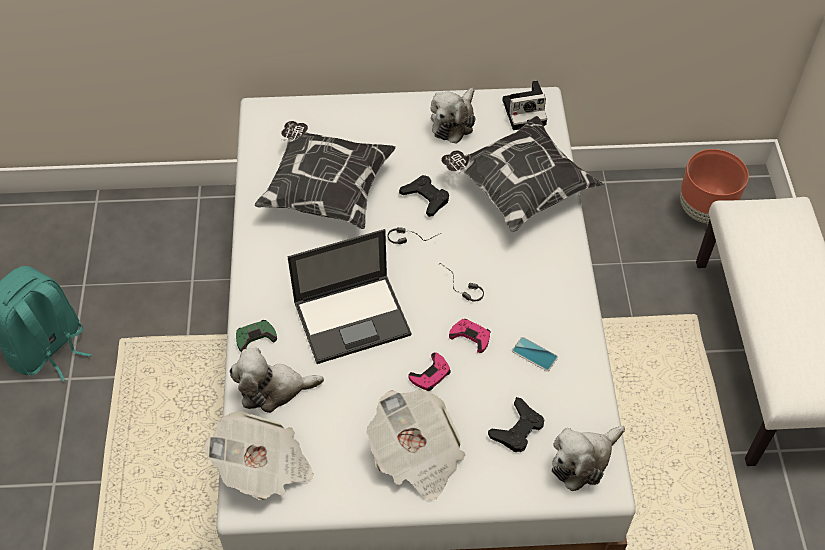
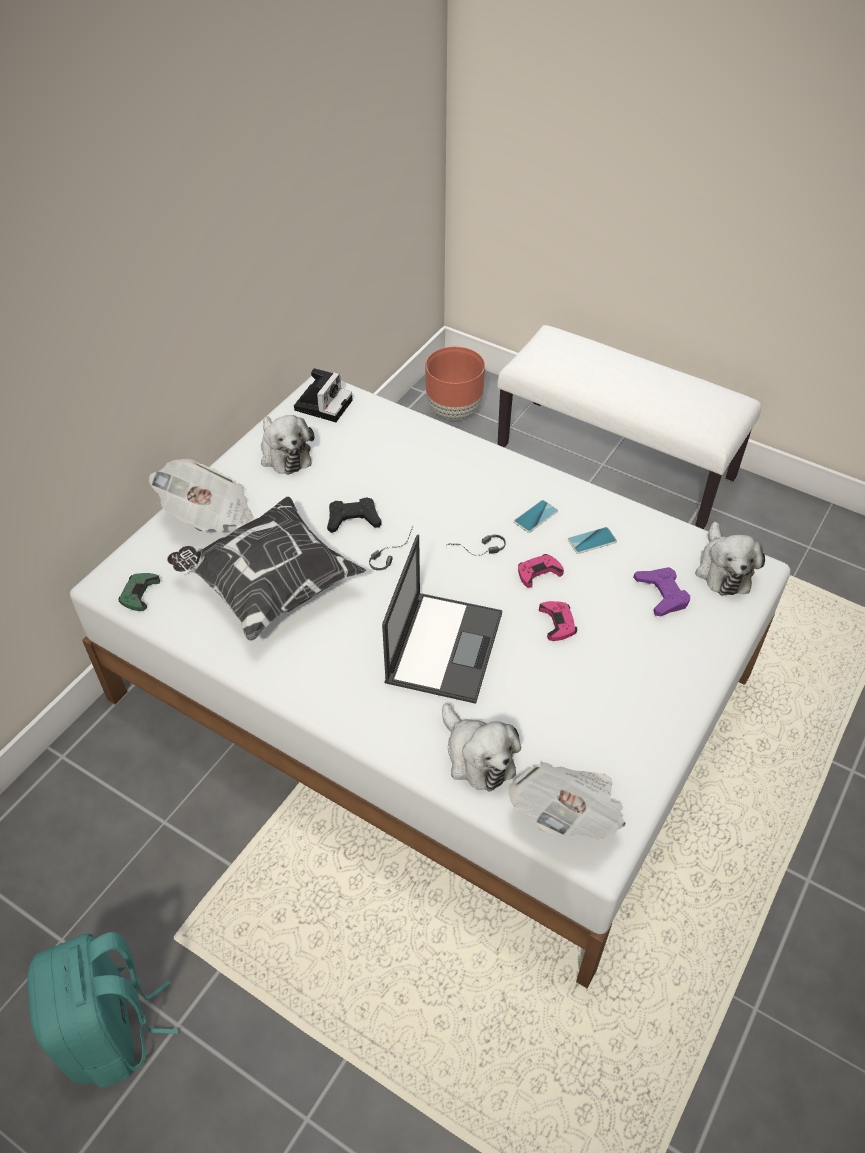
camera: 55 degrees left, 5 degrees down
plush toy [229,348,324,413] -> plush toy turned 60 degrees counterclockwise [442,704,521,792]
green game controller [236,320,277,352] -> green game controller moved to [118,573,160,611]
newspaper [366,390,465,500] -> newspaper moved to [149,459,255,532]
pillow [441,116,603,232] -> none
black game controller [488,397,544,452] -> purple game controller [633,567,690,616]
none -> phone [514,500,558,533]

